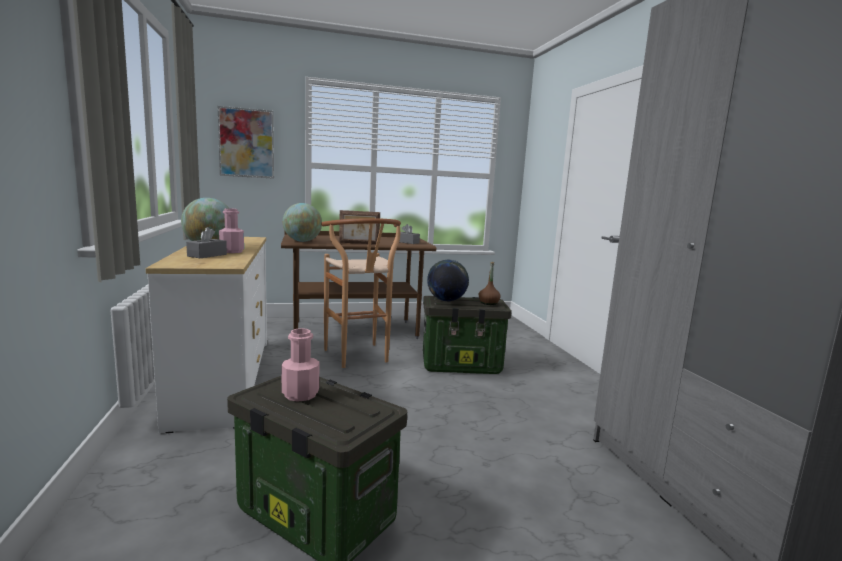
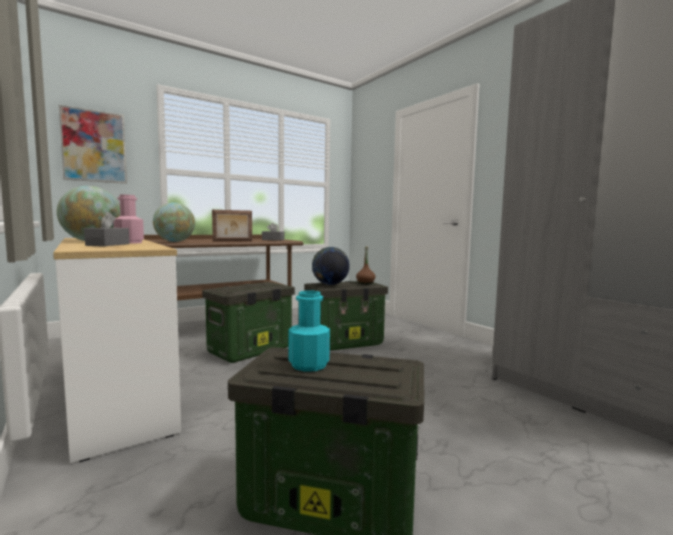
camera: 20 degrees left, 5 degrees down
pink bottle [281,328,319,402] -> turquoise bottle [289,291,330,372]
brown stool [321,218,401,368] -> storage box [202,282,295,363]

